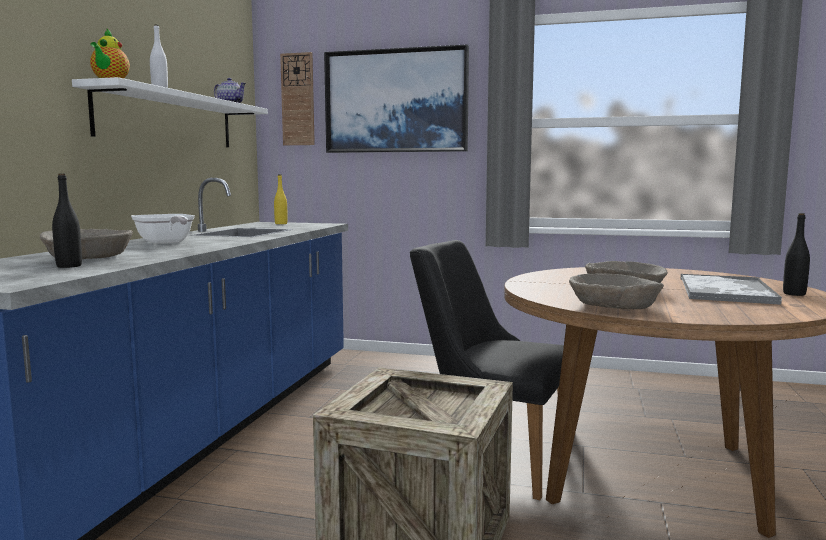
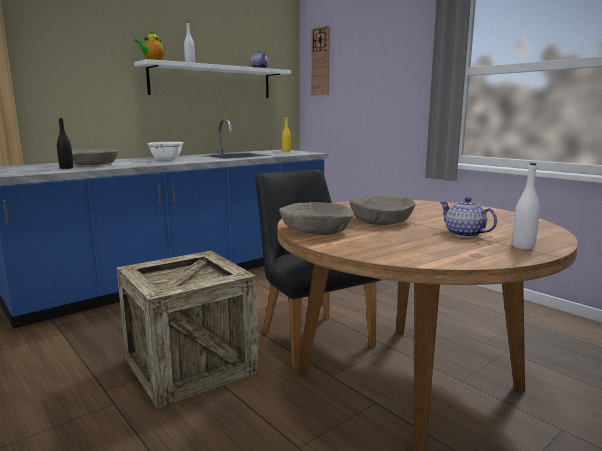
camera: 35 degrees right, 5 degrees up
picture [324,44,469,153] -> none
tray [681,274,782,305] -> teapot [440,197,497,237]
black bottle [783,213,810,296] -> white bottle [512,163,540,249]

